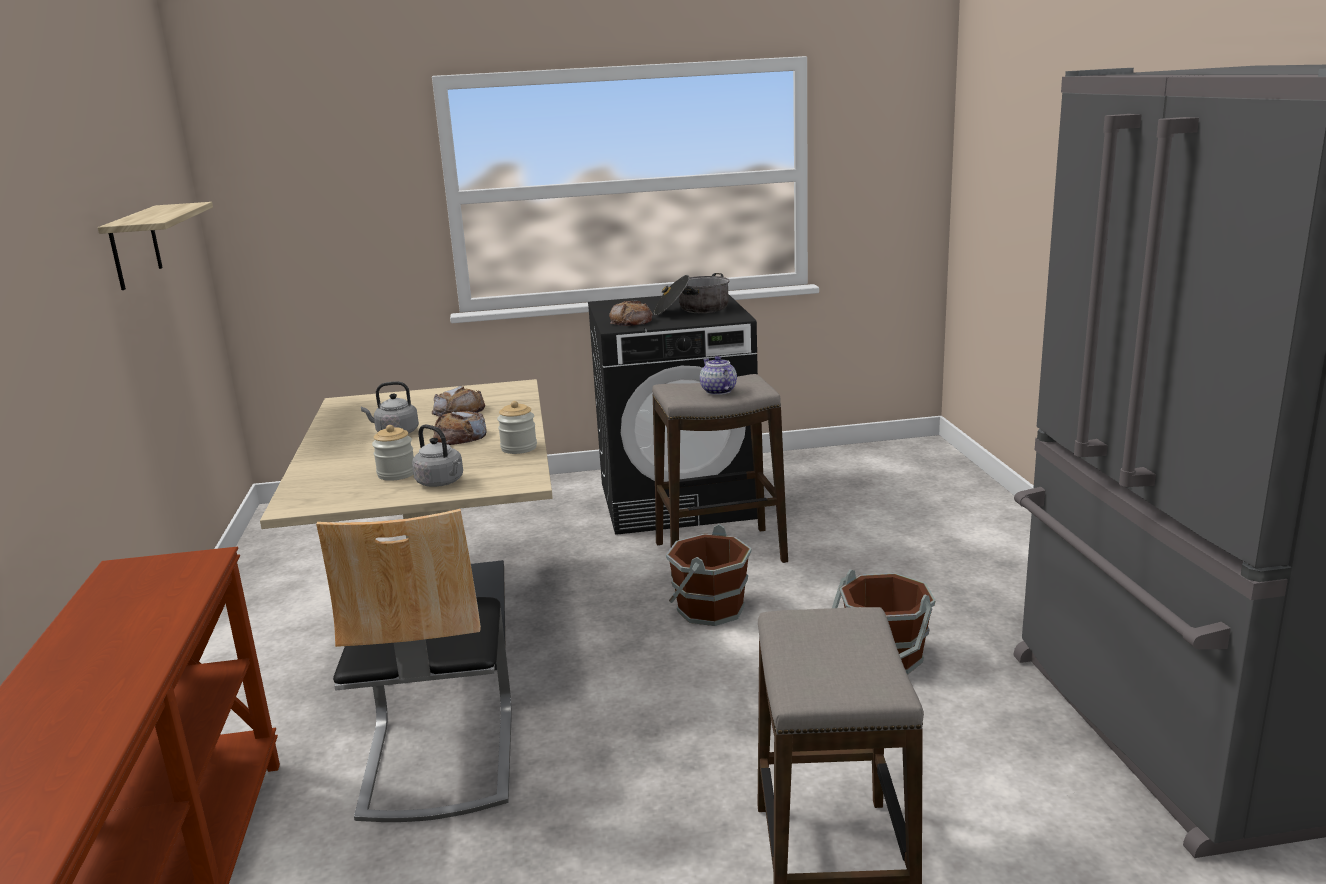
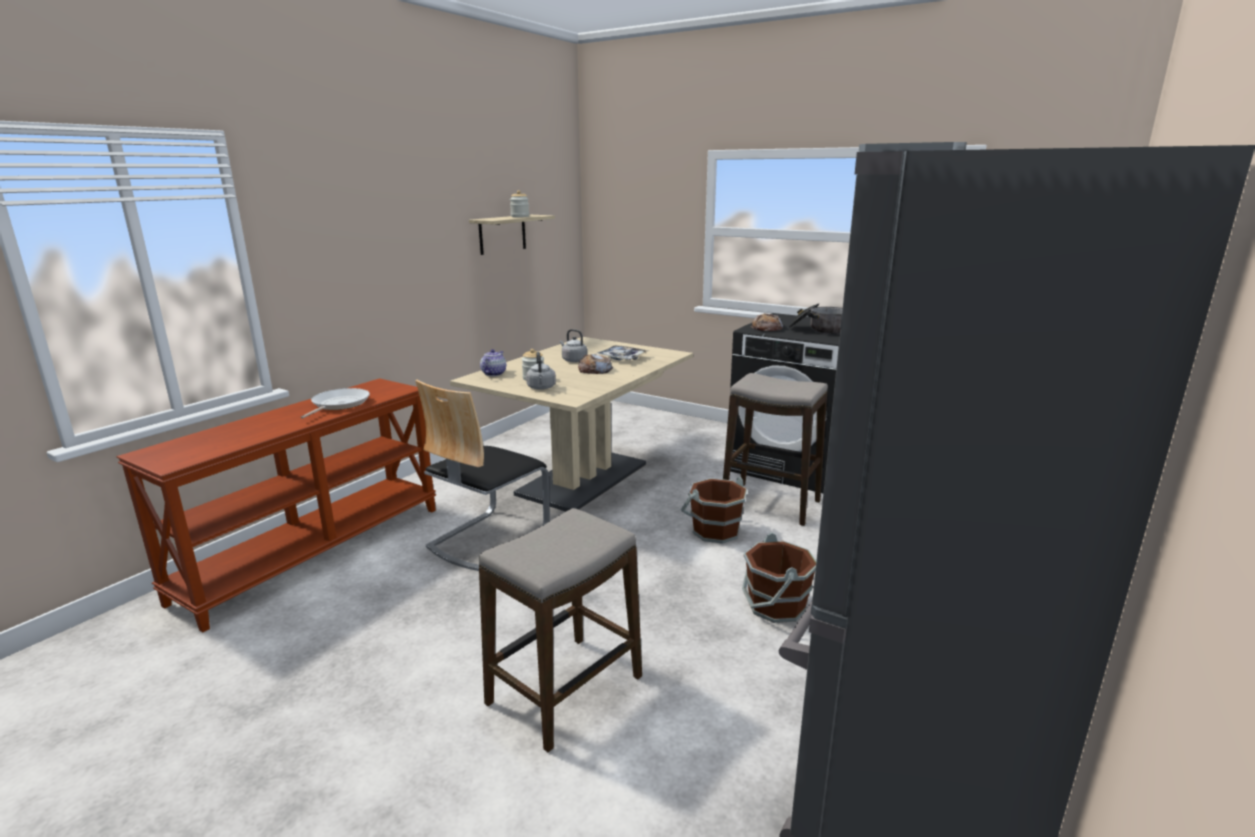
camera: 40 degrees right, 0 degrees up
bread [432,386,485,417] -> tray [596,345,649,360]
jar [497,401,537,454] -> jar moved to [510,190,529,217]
teapot [700,356,737,395] -> teapot moved to [480,349,506,376]
none -> frying pan [300,388,370,419]

